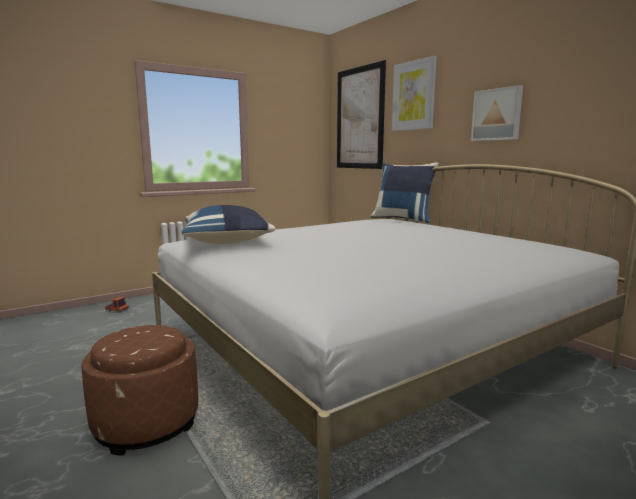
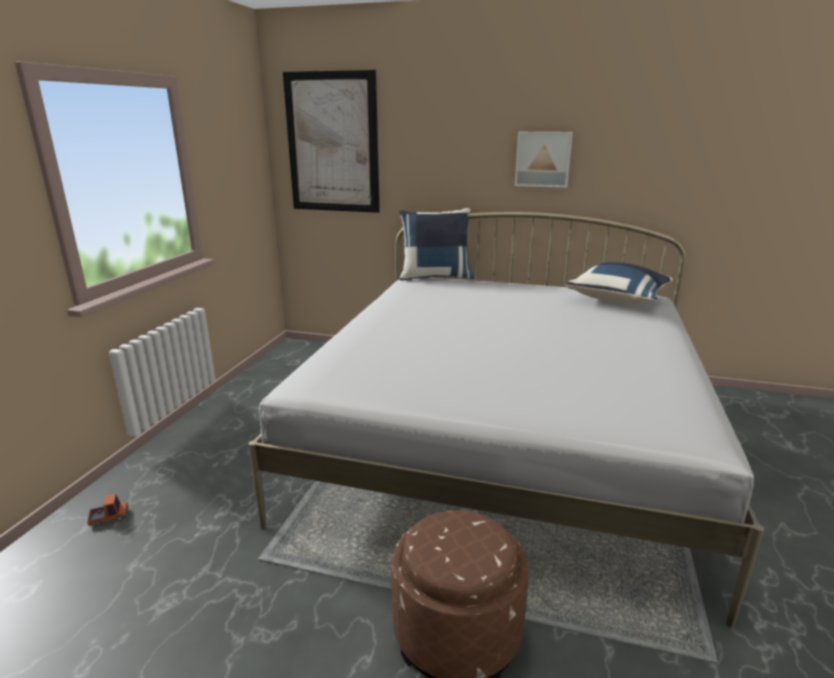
camera: 40 degrees left, 10 degrees up
blue pillow [181,205,276,244] -> blue pillow moved to [566,262,673,304]
picture [392,56,437,131] -> none

